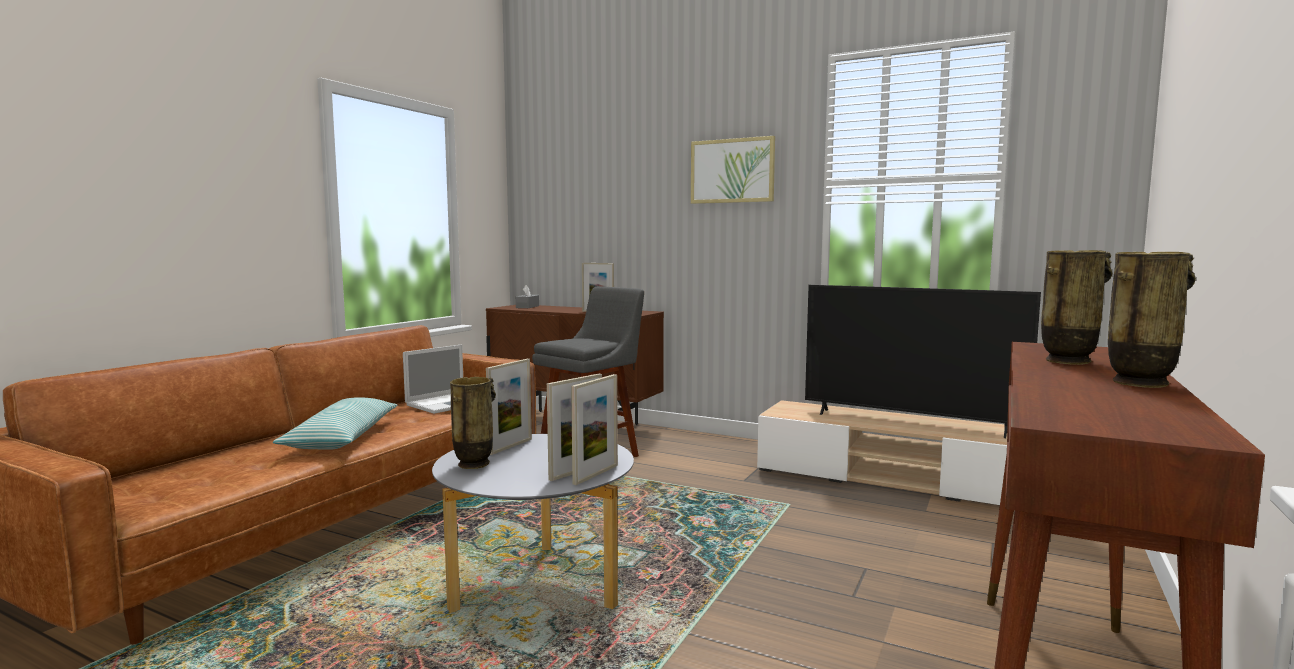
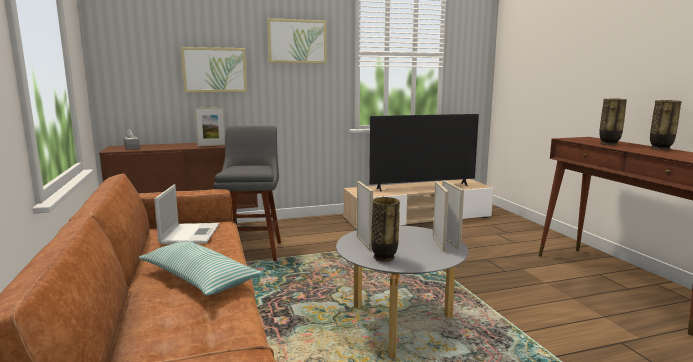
camera: 45 degrees left, 5 degrees up
none -> picture [181,47,247,93]

